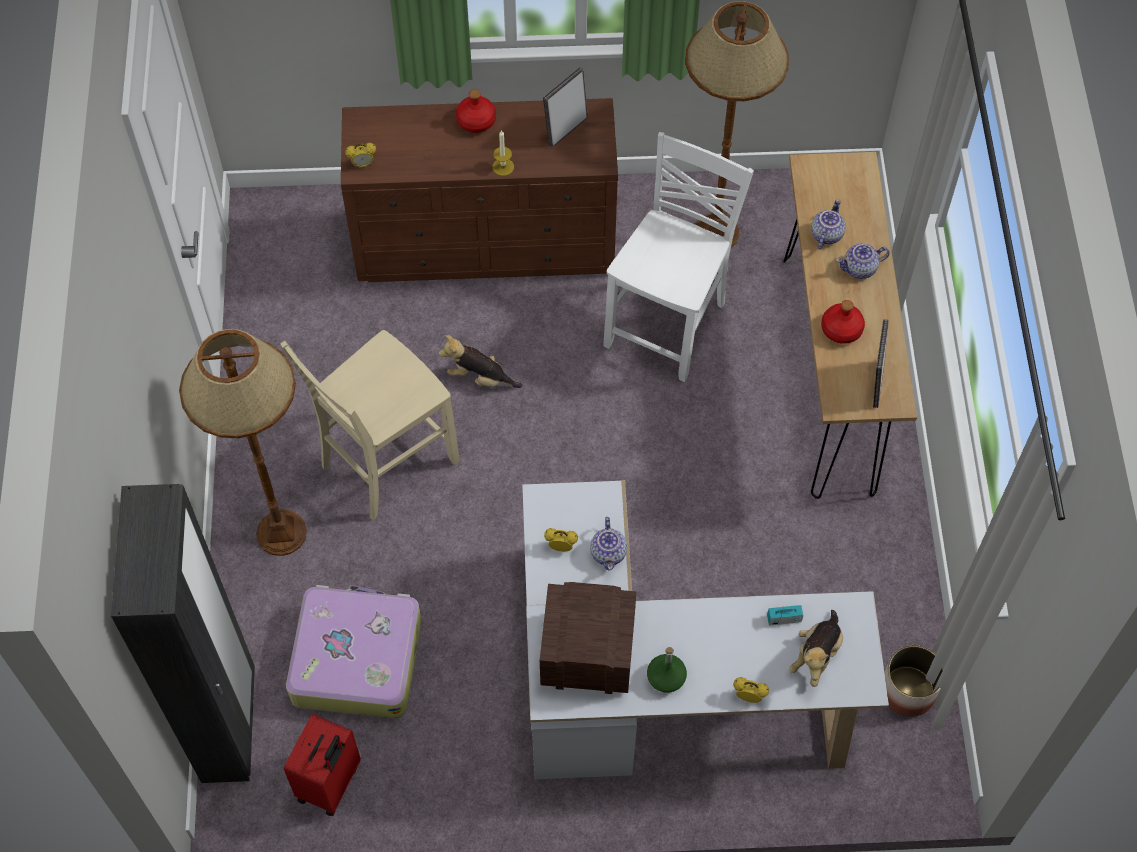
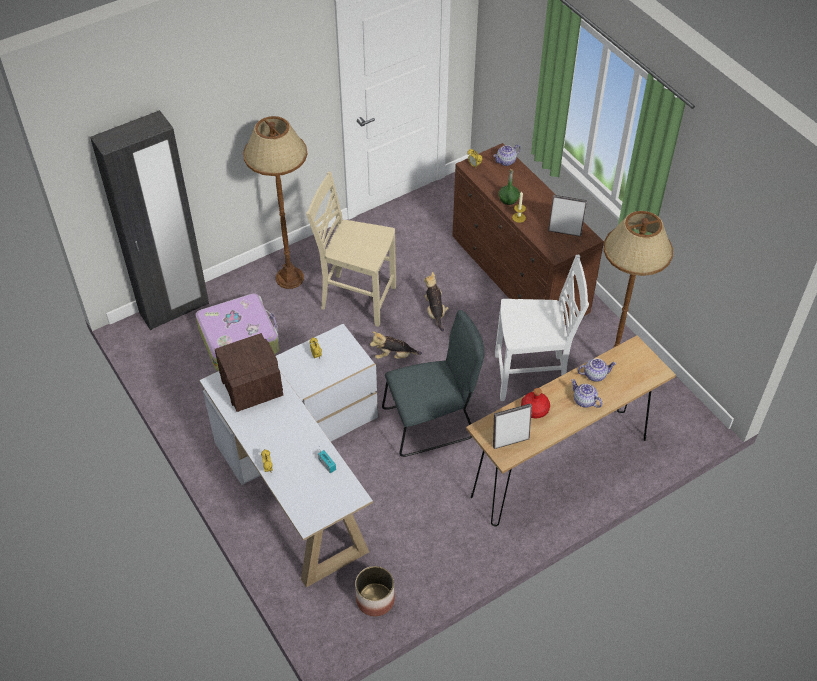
camera: 60 degrees right, 10 degrees down
red suitcase [284,714,361,816] -> none
red bottle [456,89,496,133] -> none
teapot [590,517,627,570] -> teapot moved to [493,145,521,166]
green bottle [647,647,687,693] -> green bottle moved to [499,169,520,205]
plush toy [789,610,843,687] -> plush toy moved to [370,331,422,359]
none -> grey chair [382,310,484,457]

